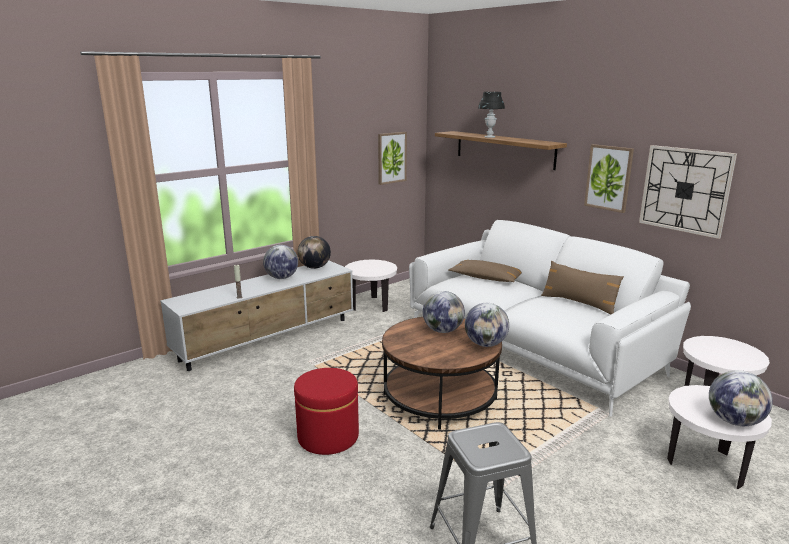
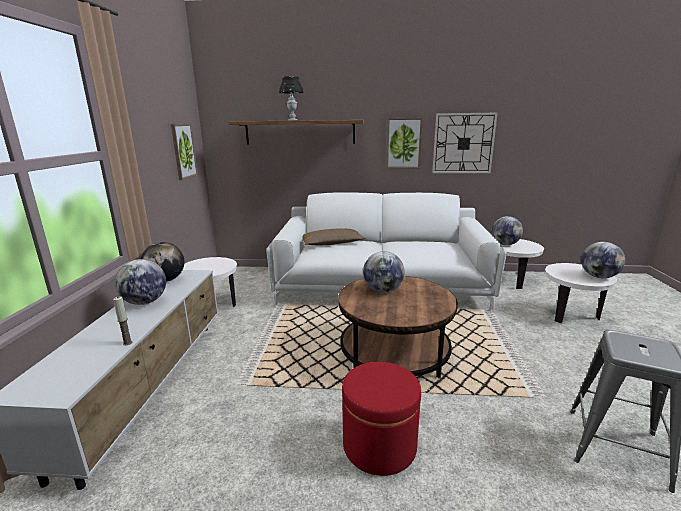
camera: 45 degrees left, 0 degrees up
globe [465,303,509,347] -> globe moved to [492,216,523,245]
brown pillow [541,261,624,314] -> none

